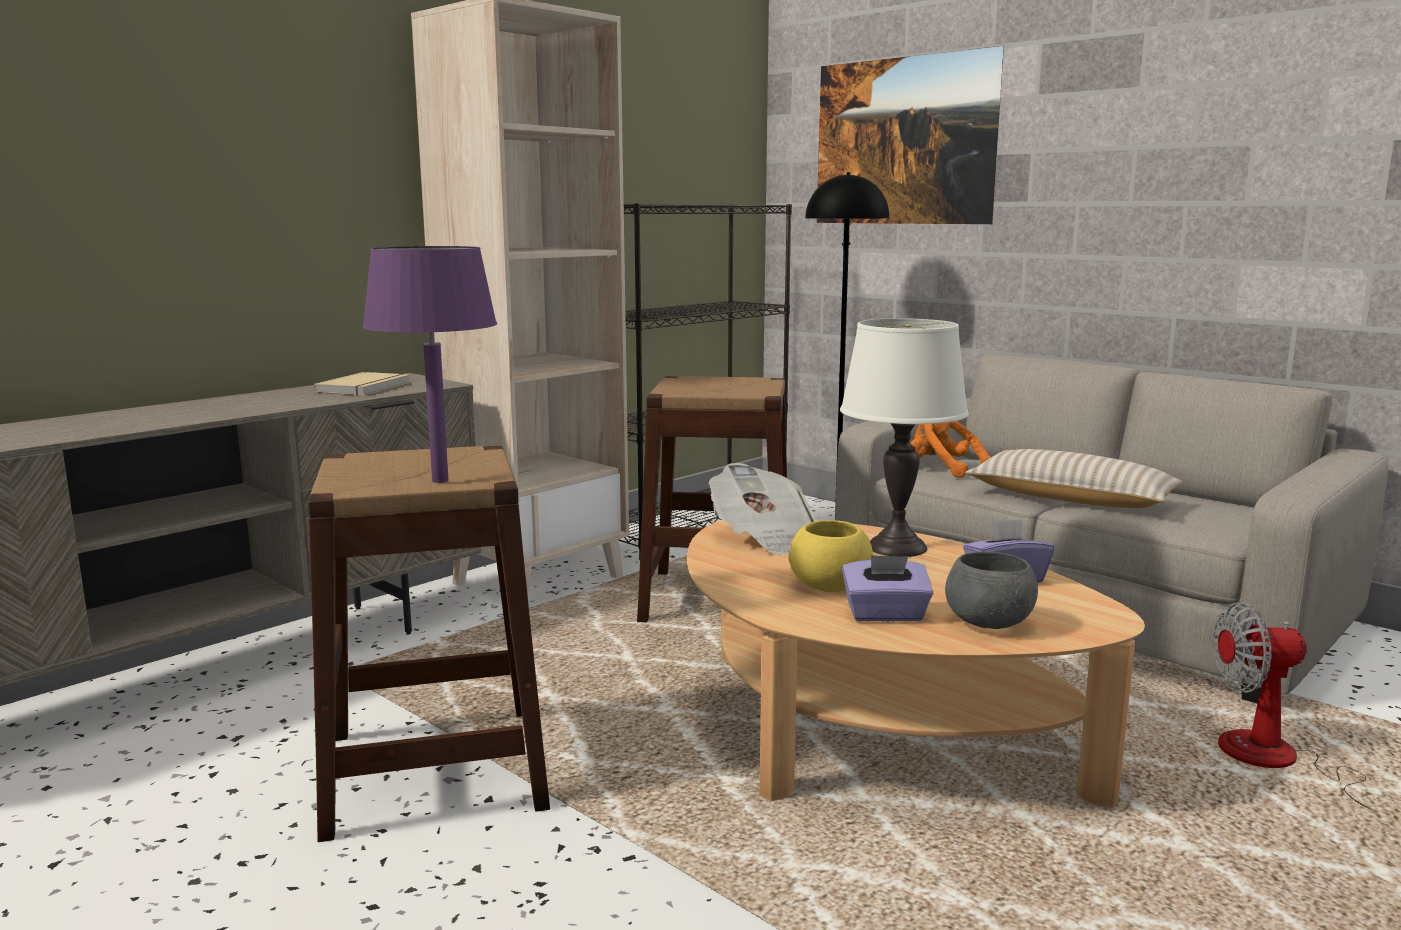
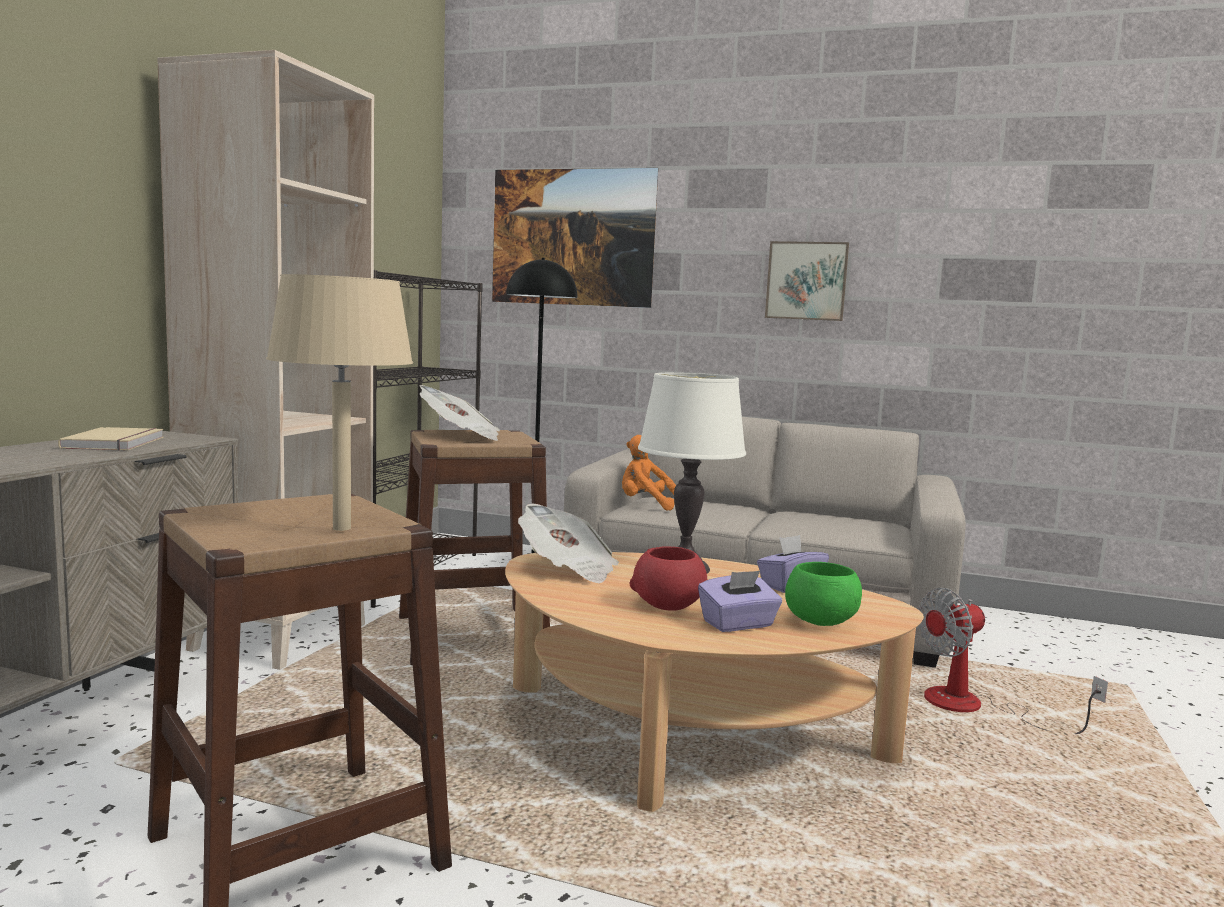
camera: 25 degrees left, 5 degrees down
purple table lamp [362,246,497,483] -> beige table lamp [266,274,413,531]
yellow bowl [788,520,873,592] -> red bowl [630,547,707,611]
grey bowl [945,552,1038,629] -> green bowl [785,562,862,626]
beige pillow [965,449,1182,508] -> none
none -> newspaper [419,385,500,441]
none -> picture [765,241,849,321]

